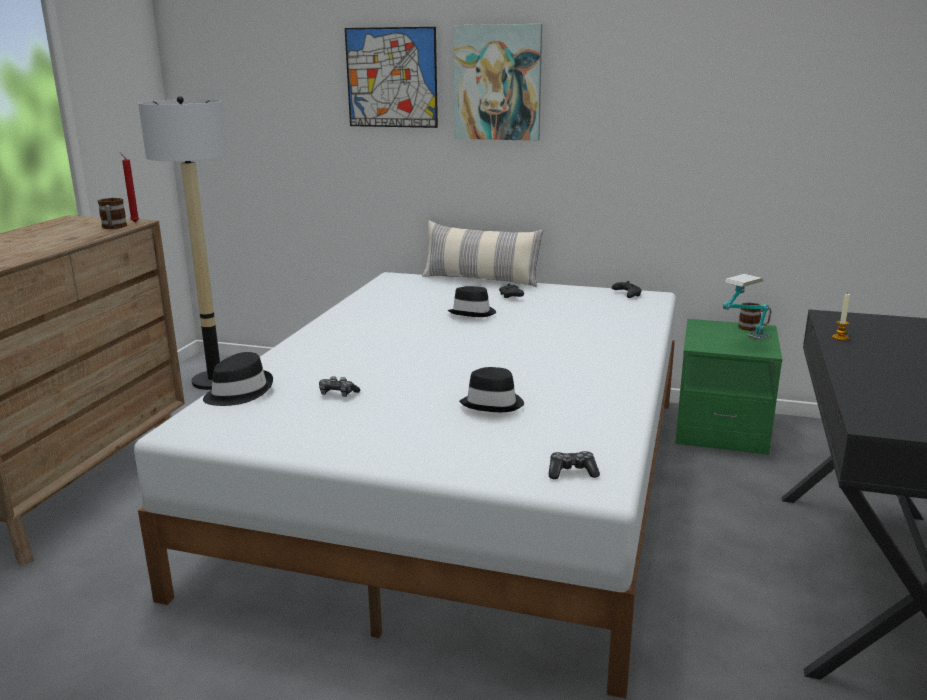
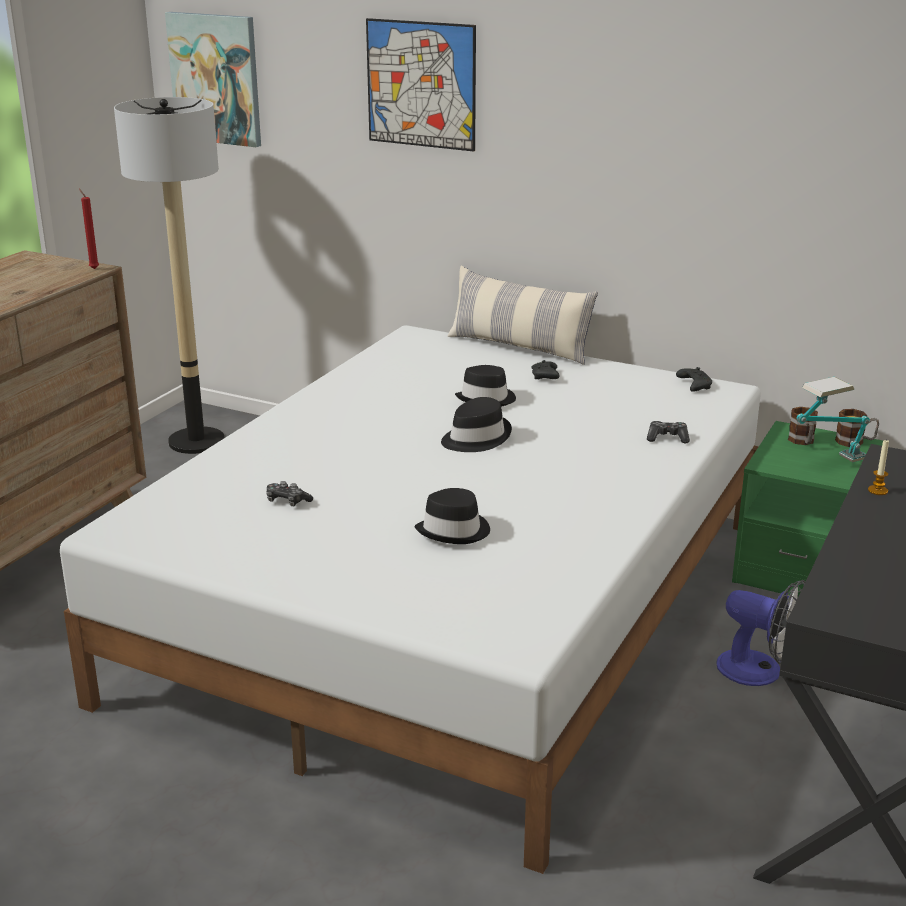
camera: 10 degrees right, 5 degrees up
mug [97,198,127,229] -> mug moved to [788,407,818,445]
black hat [203,352,273,406] -> black hat moved to [441,397,512,452]
picture [453,24,542,141] -> picture moved to [165,12,261,147]
game controller [549,451,600,479] -> game controller moved to [647,421,690,443]
none -> fan [716,580,806,686]

